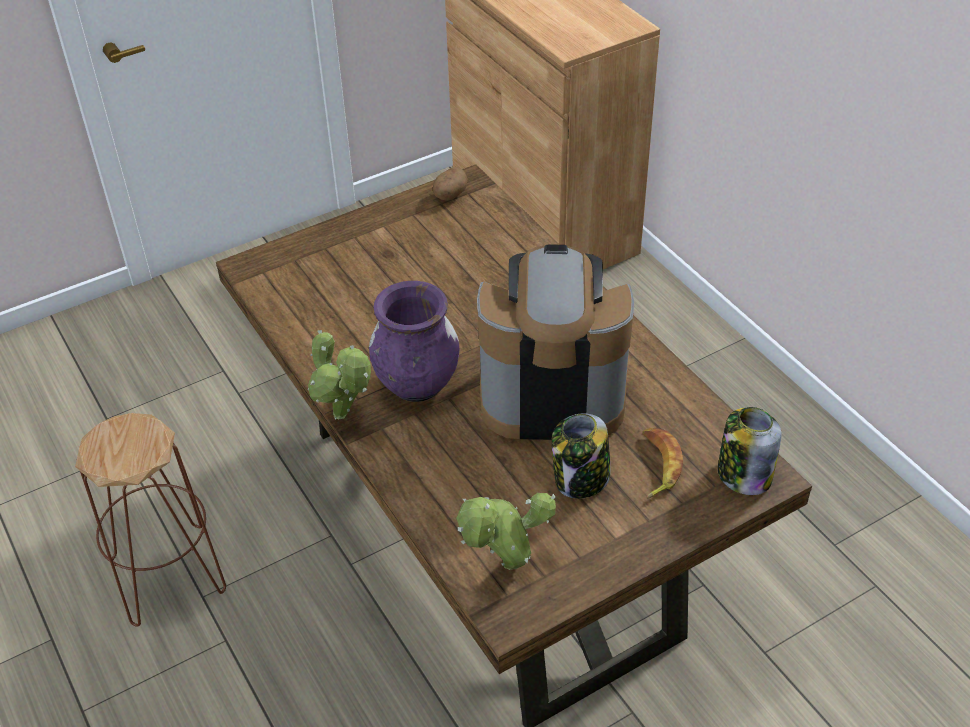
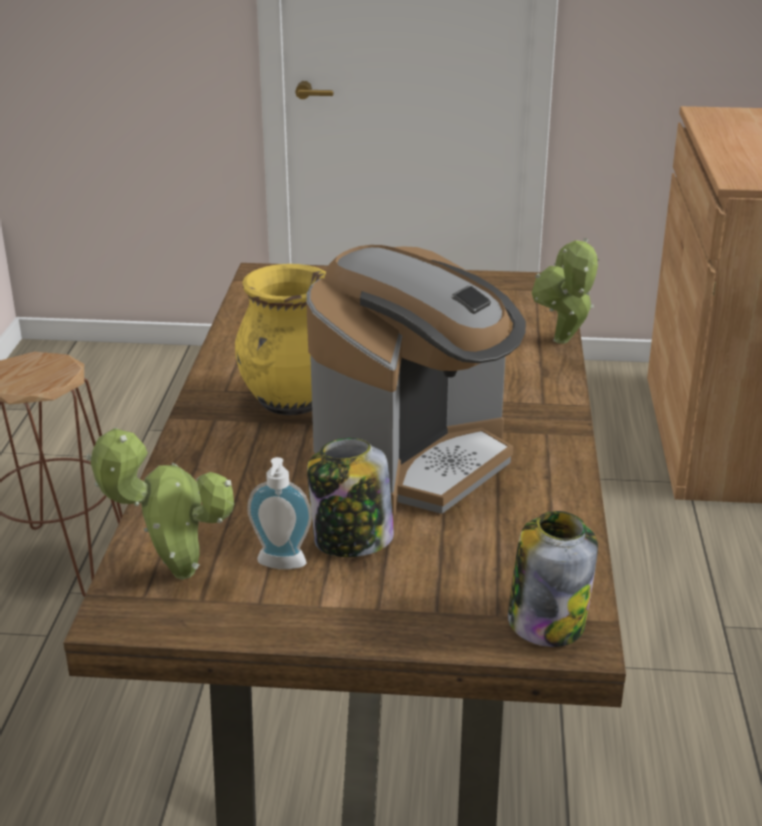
camera: 35 degrees right, 15 degrees down
potted plant [308,330,371,420] -> potted plant moved to [532,238,599,344]
purple vase [369,281,459,402] -> yellow vase [235,264,326,415]
potato [433,167,468,201] -> none
coffee machine [477,245,634,440] -> coffee machine turned 90 degrees clockwise [306,245,526,517]
banana [642,427,683,498] -> none
none -> soap dispenser [247,457,312,569]

